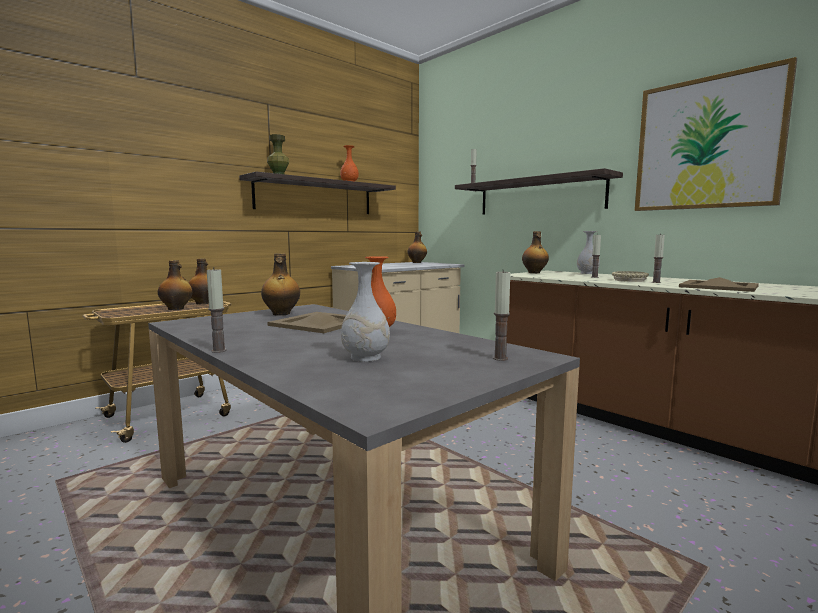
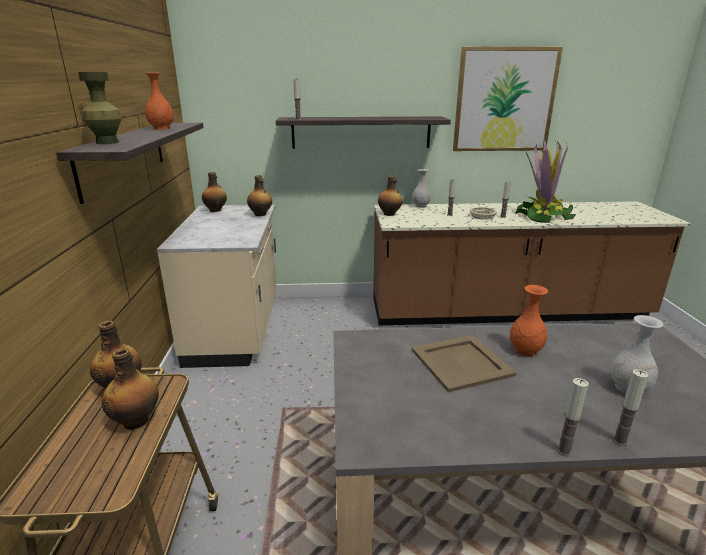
camera: 50 degrees left, 15 degrees up
bottle [261,253,300,316] -> bottle moved to [247,175,272,216]
candle [493,269,510,361] -> candle moved to [612,369,649,446]
beige tray [679,277,759,292] -> potted plant [515,140,576,223]

